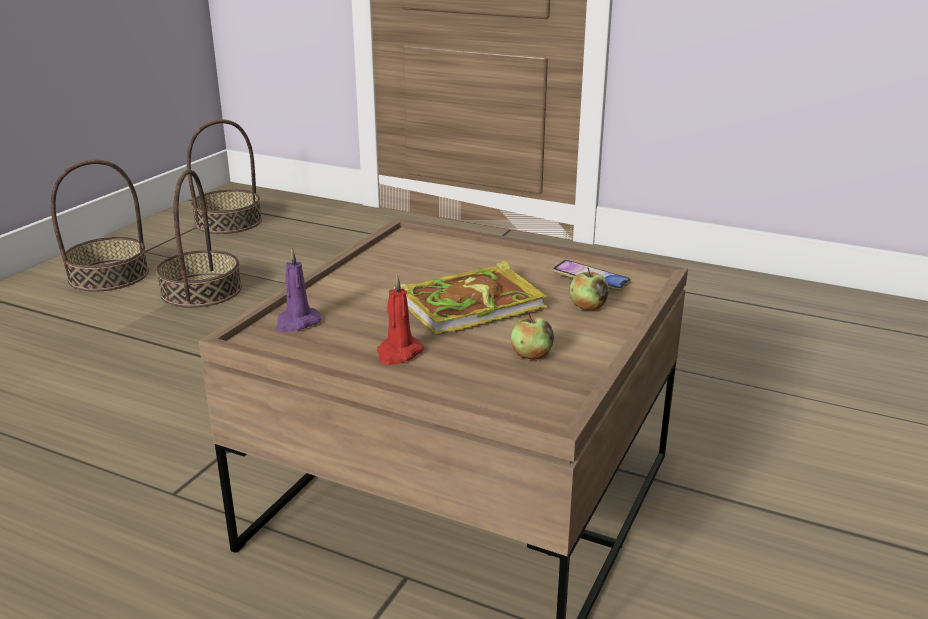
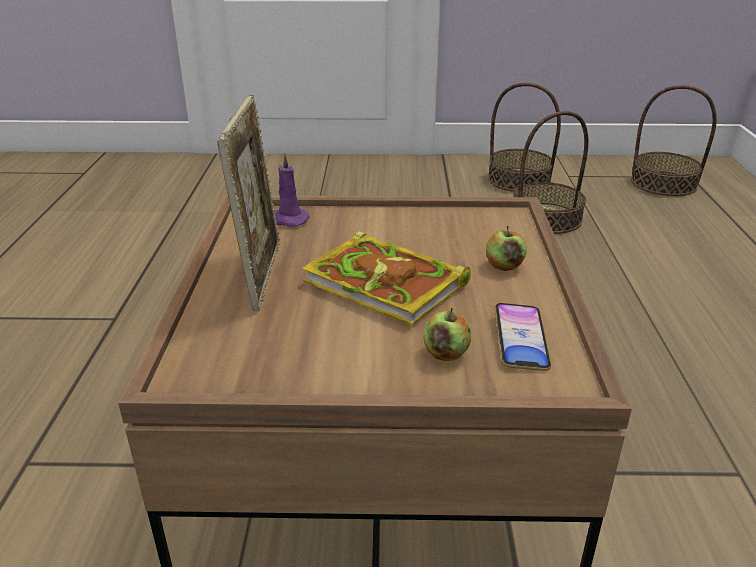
camera: 65 degrees right, 5 degrees up
red candle [377,274,424,365] -> picture frame [217,95,280,311]
apple [511,313,554,360] -> apple moved to [486,226,526,271]

